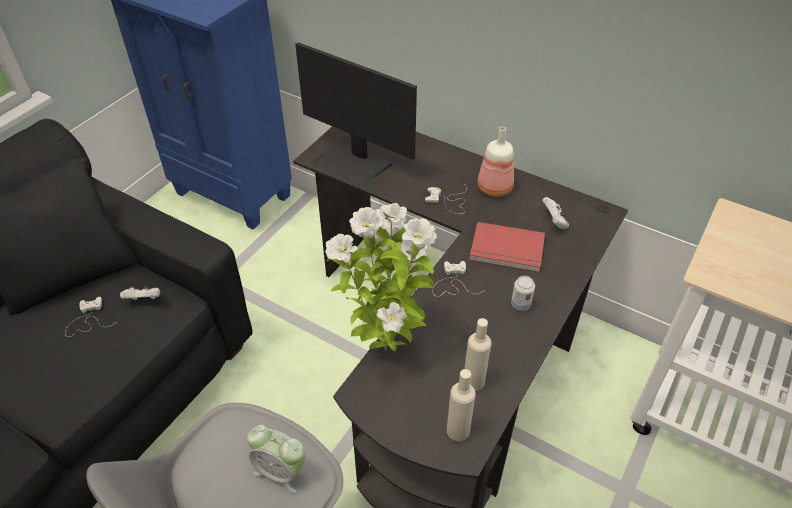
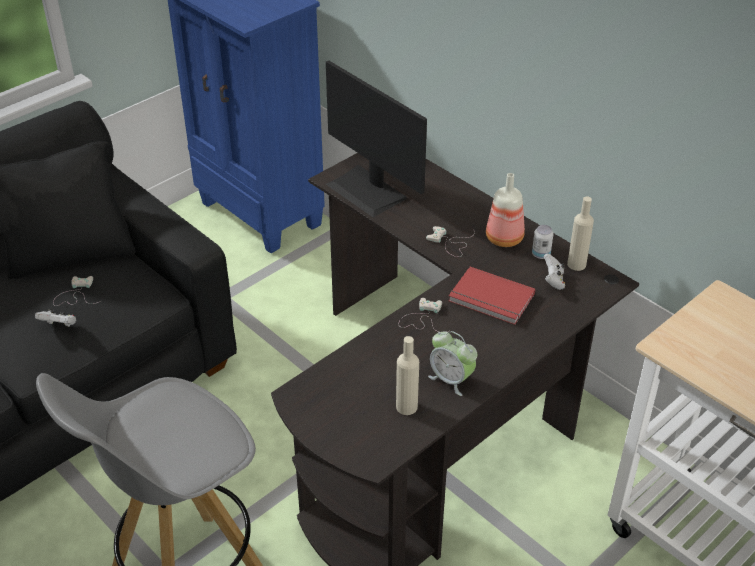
camera: 15 degrees right, 5 degrees down
white game controller [120,286,160,300] -> white game controller moved to [35,309,76,327]
alarm clock [247,425,305,493] -> alarm clock moved to [428,331,477,396]
potted plant [325,203,437,351] -> none
beige bottle [447,369,476,441] -> beige bottle moved to [567,196,594,271]
can [511,276,535,311] -> can moved to [532,225,554,259]

